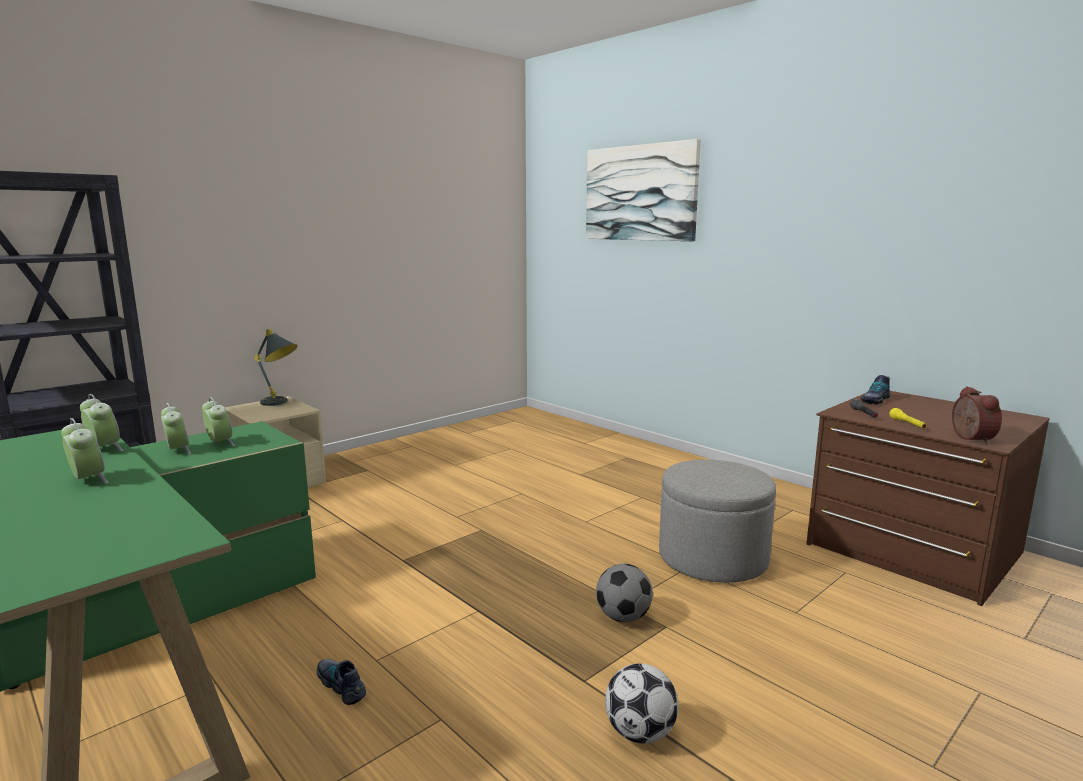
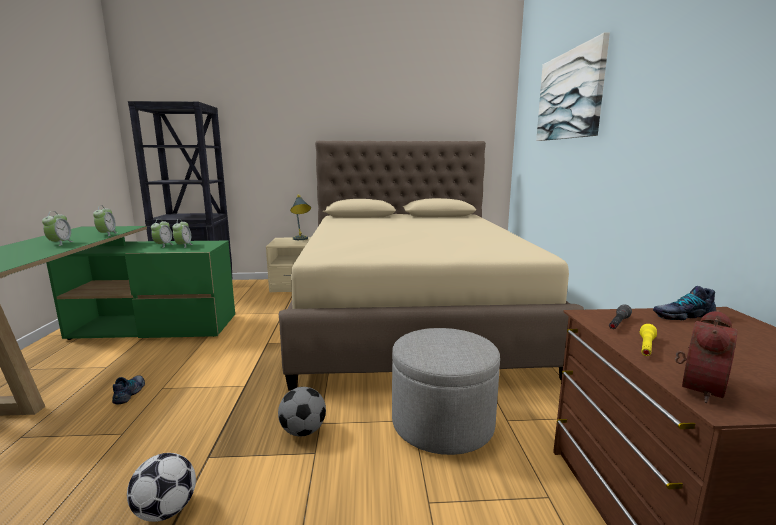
camera: 40 degrees right, 0 degrees up
none -> beige bed [279,141,584,390]

